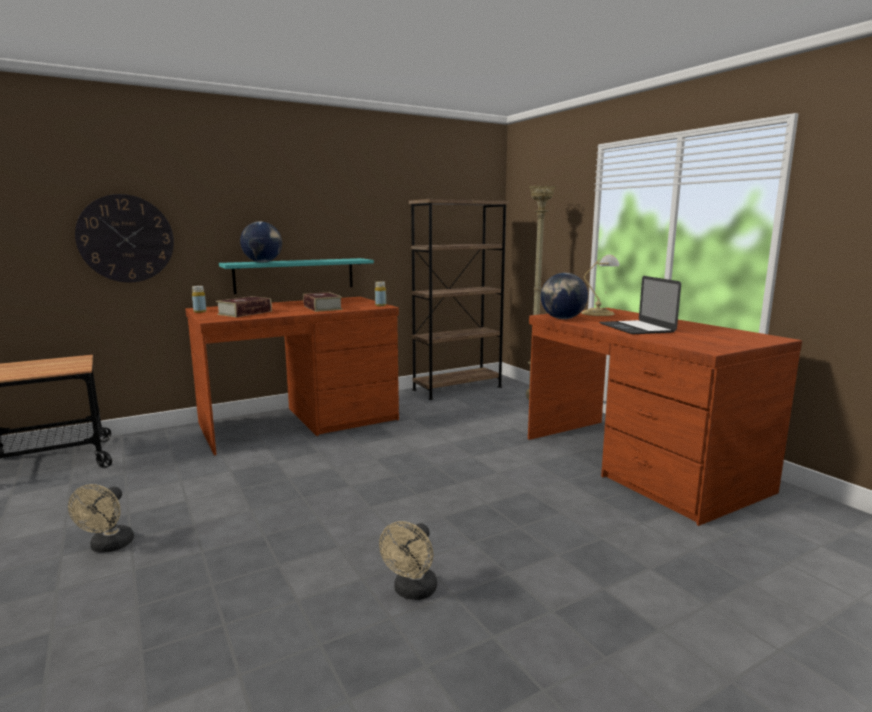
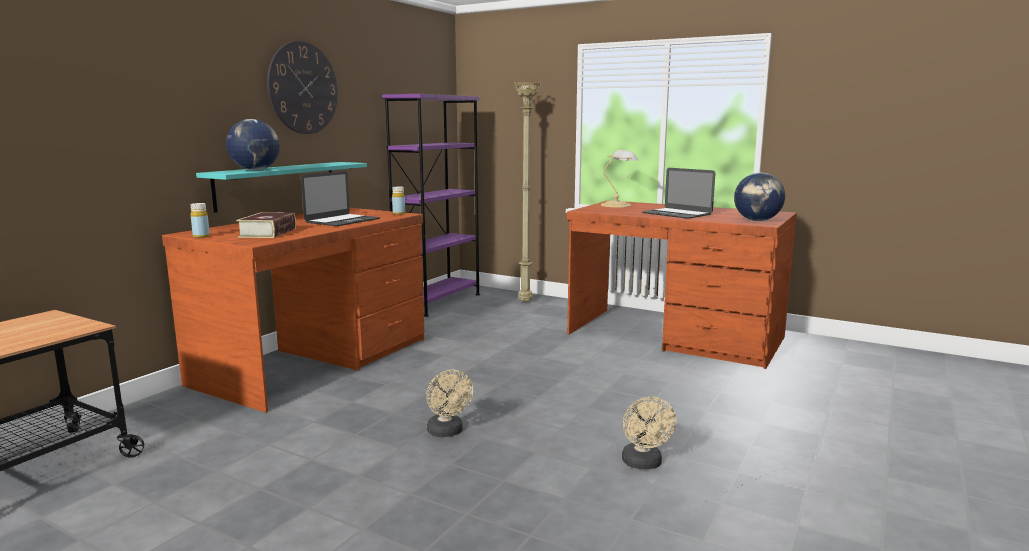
camera: 30 degrees left, 0 degrees up
beige fan [68,484,134,553] -> beige fan moved to [426,370,473,437]
wall clock [75,194,174,283] -> wall clock moved to [267,41,338,134]
book [303,292,343,312] -> laptop [301,171,380,226]
brown bookcase [409,199,509,400] -> purple bookcase [382,94,480,317]
globe [541,273,588,319] -> globe moved to [734,173,785,221]

